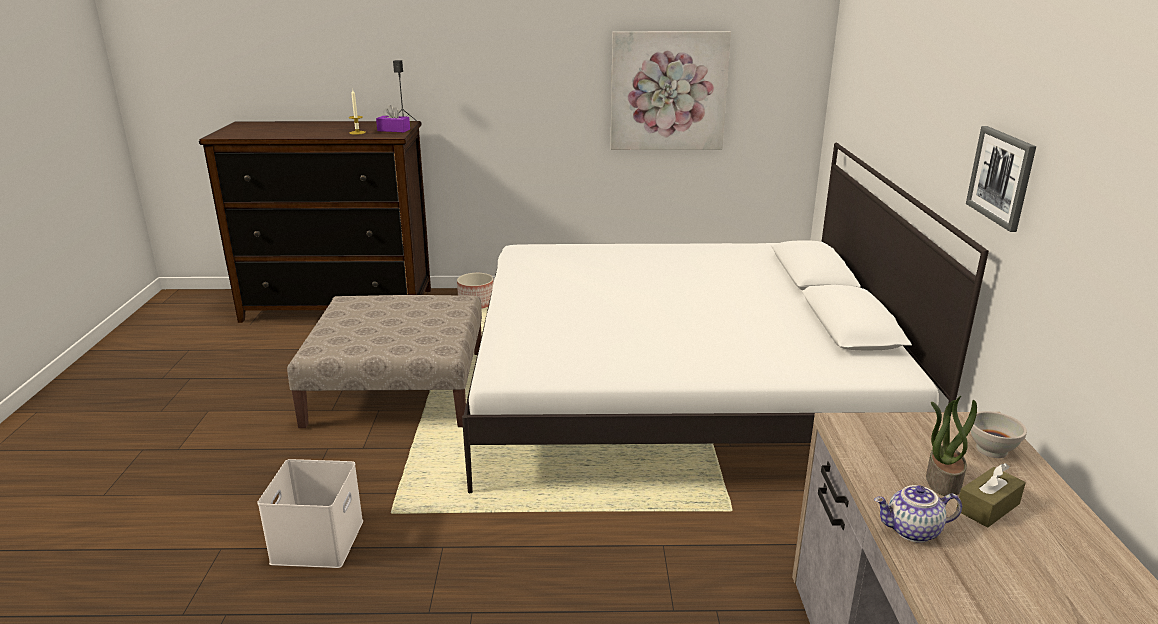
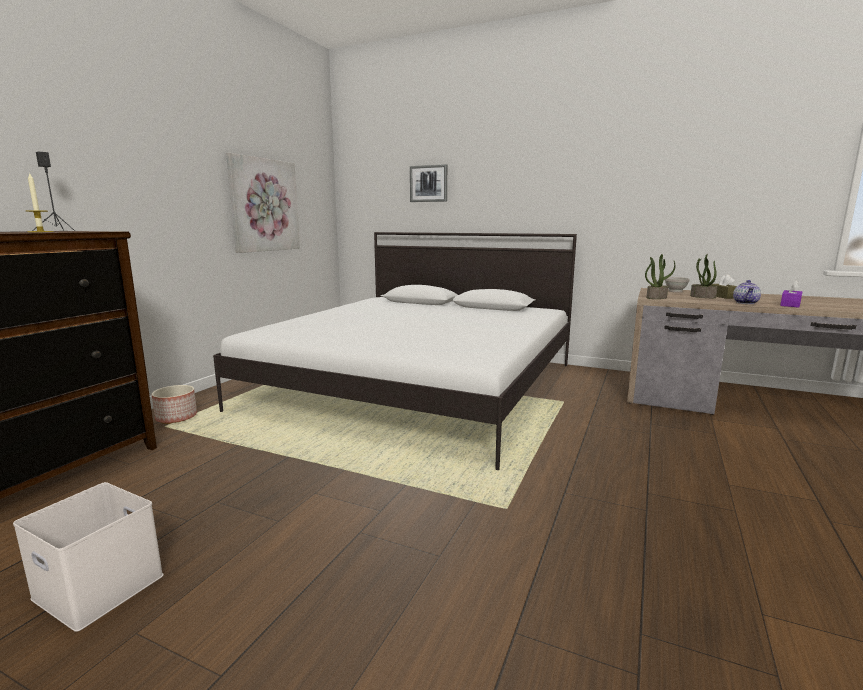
camera: 65 degrees left, 10 degrees down
white storage box [257,459,363,568] -> white storage box moved to [13,482,164,632]
beige ottoman [287,295,482,428] -> none
purple tissue box [376,105,410,132] -> purple tissue box moved to [780,280,802,308]
picture [966,126,1036,232] -> picture moved to [410,164,447,202]
none -> potted plant [645,254,675,299]

